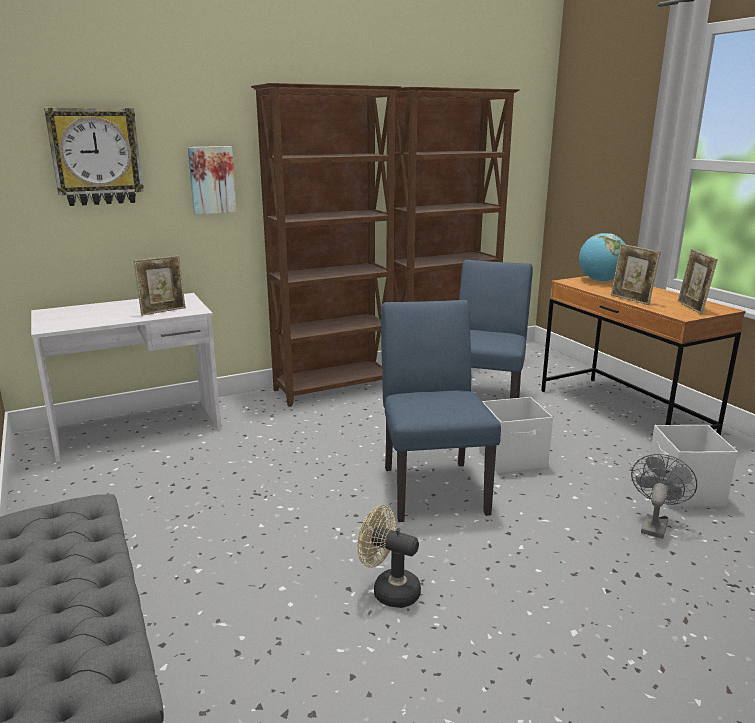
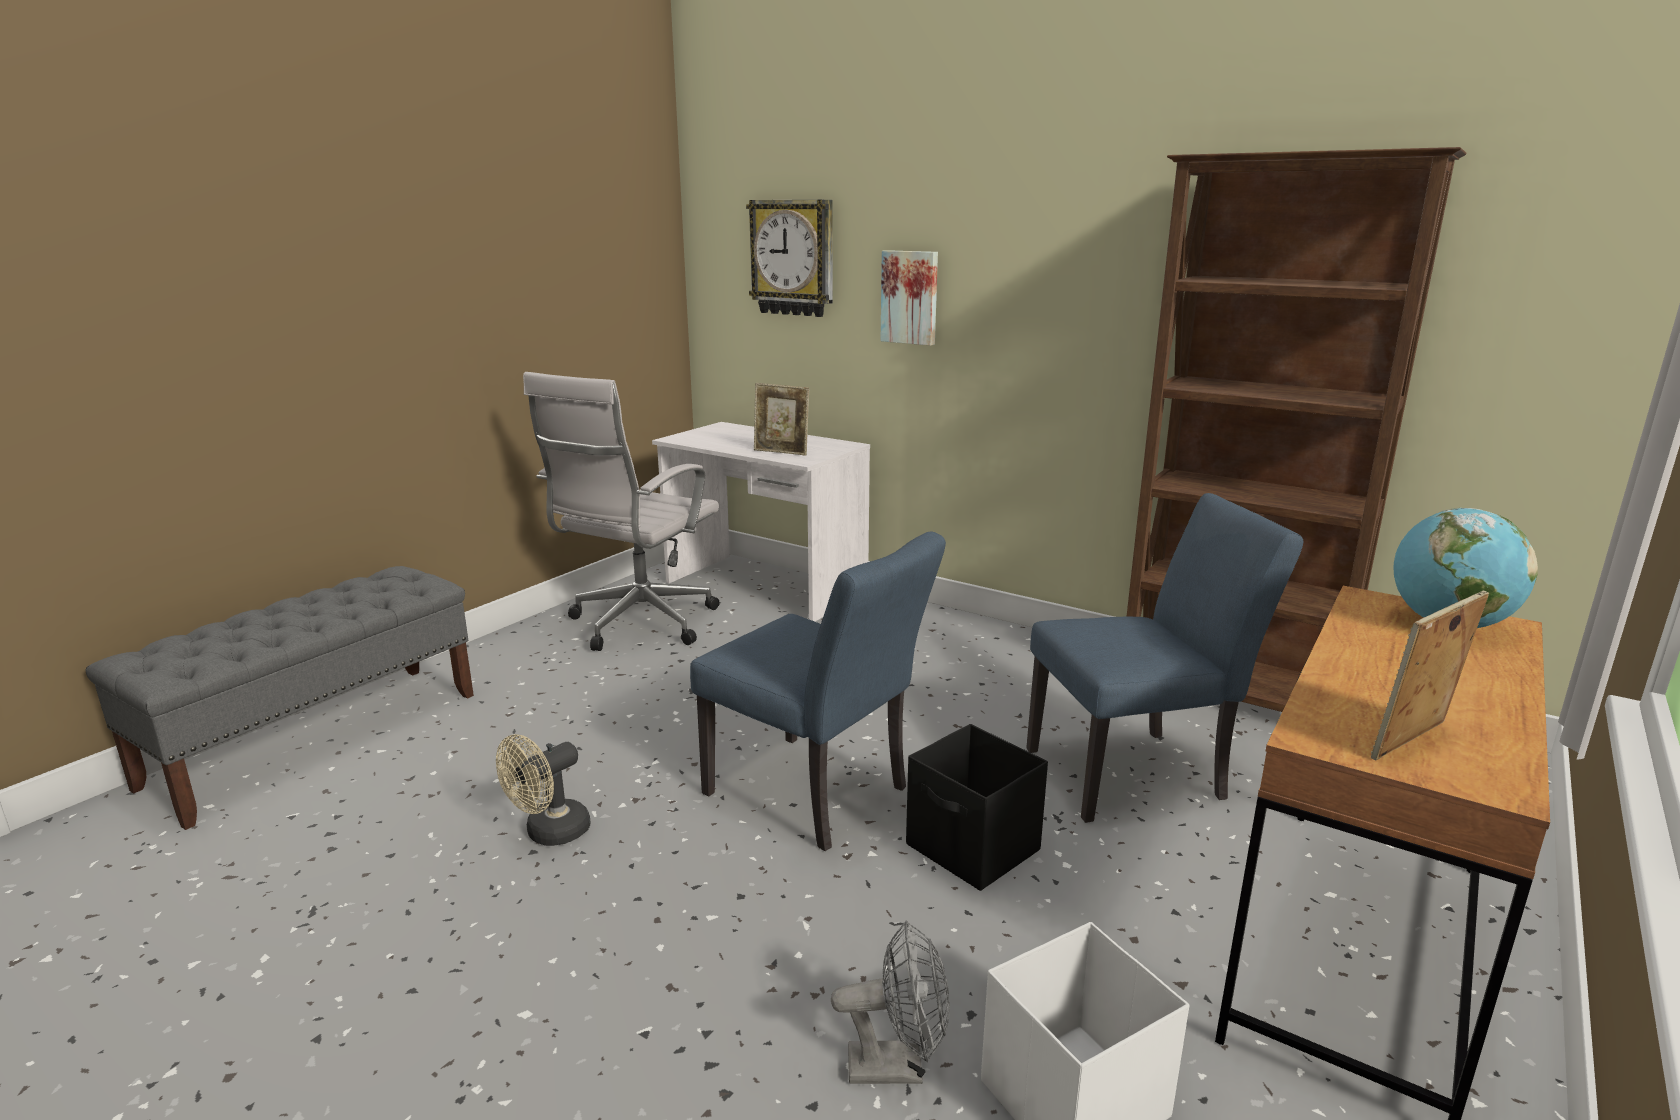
camera: 60 degrees right, 0 degrees up
brown bookcase [251,83,401,407] -> none
beige fan [358,505,421,608] -> beige fan turned 135 degrees counterclockwise [496,734,590,846]
blue chair [381,300,501,522] -> blue chair turned 75 degrees clockwise [690,531,946,851]
white storage box [479,397,553,474] -> black storage box [906,724,1048,891]
picture frame [611,244,661,305] -> none
none -> white office chair [523,372,720,651]

